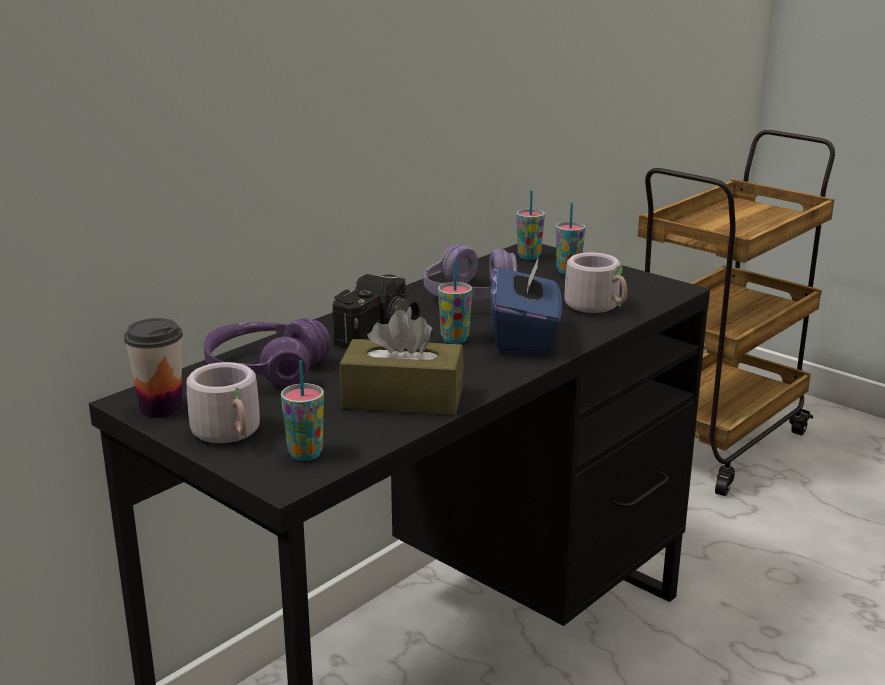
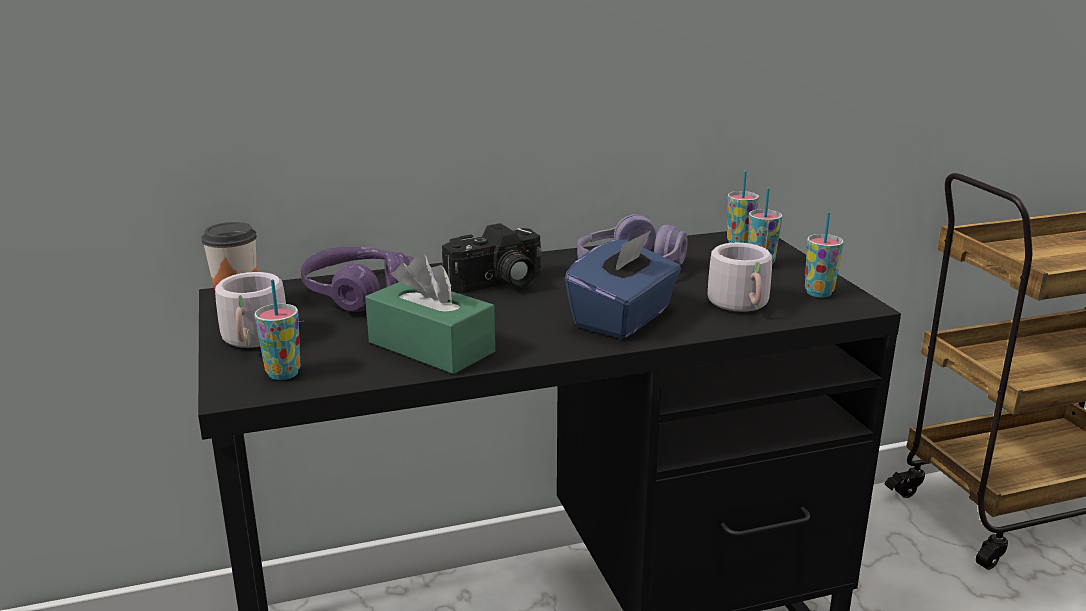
camera: 30 degrees right, 0 degrees up
brown tissue box [340,309,464,415] -> green tissue box [365,254,495,374]
cup [438,261,472,344] -> cup moved to [805,212,844,298]

